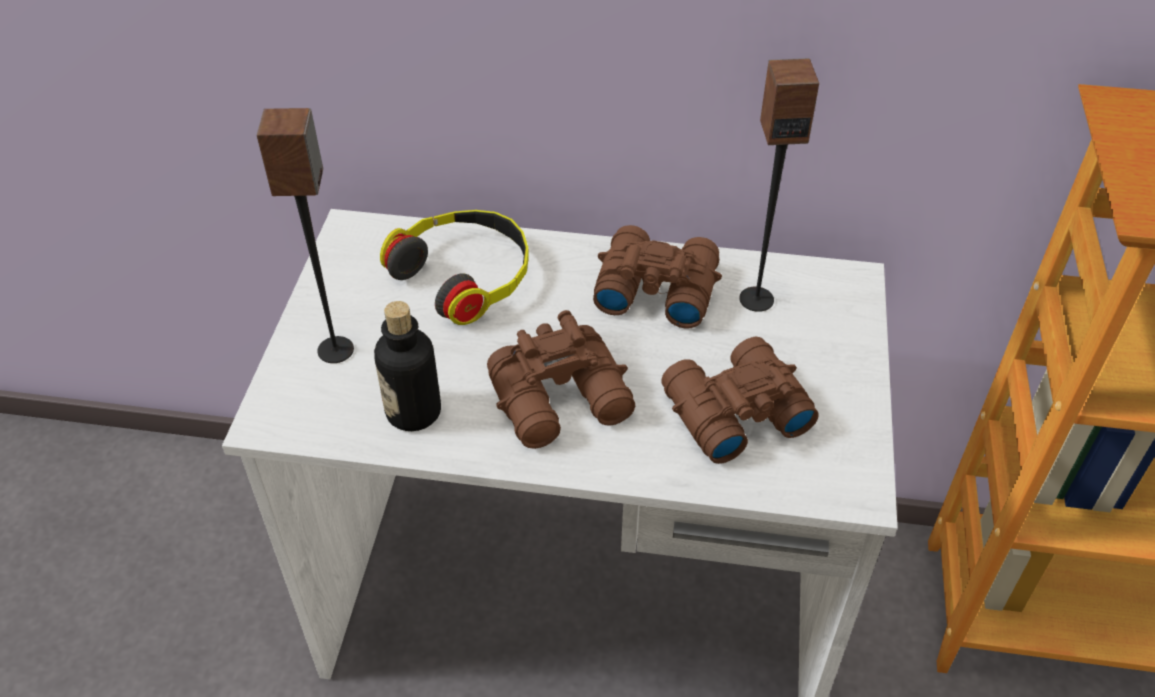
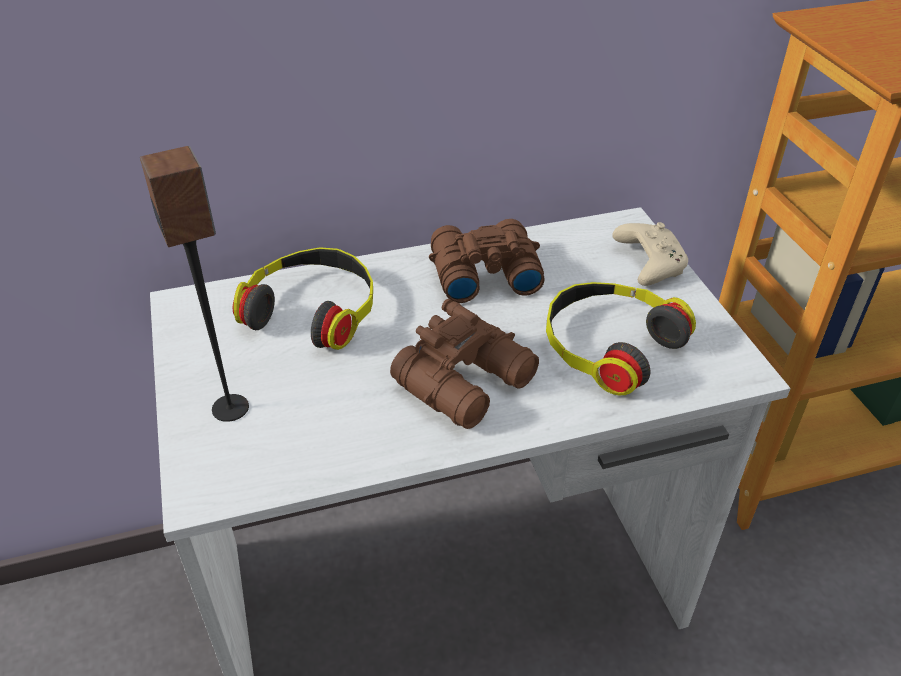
camera: 25 degrees left, 5 degrees down
bottle [374,301,441,431] -> none
brown binoculars [661,337,819,464] -> headphones [546,282,696,395]
speaker [739,58,819,312] -> none
none -> beige game controller [612,222,688,286]

